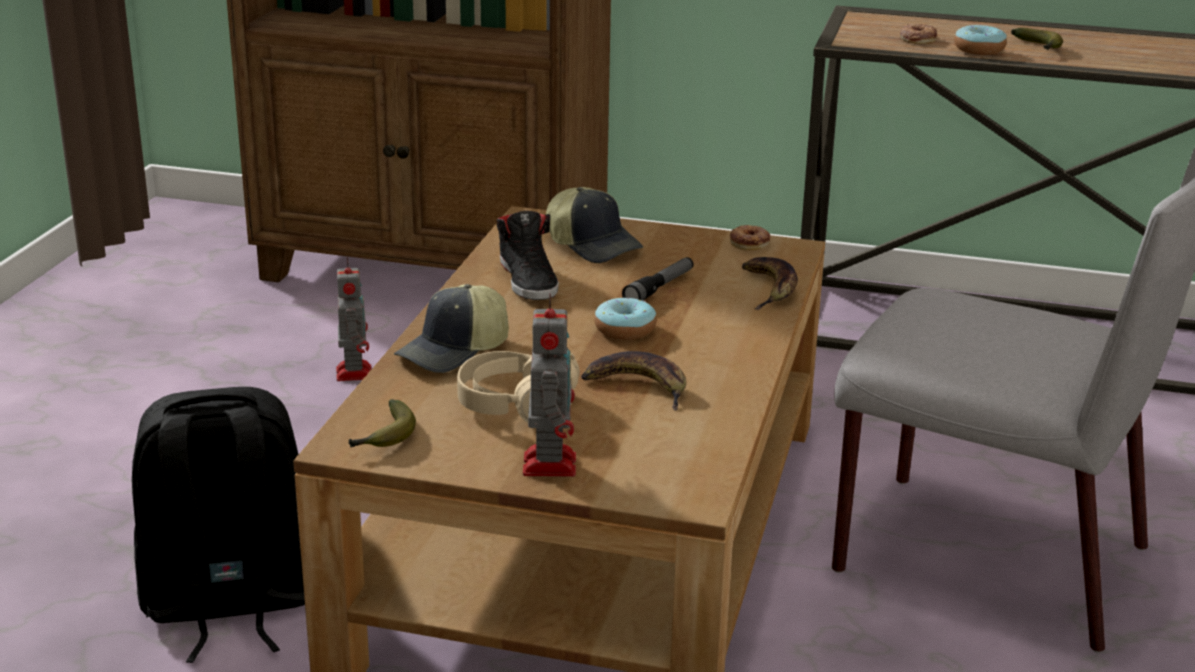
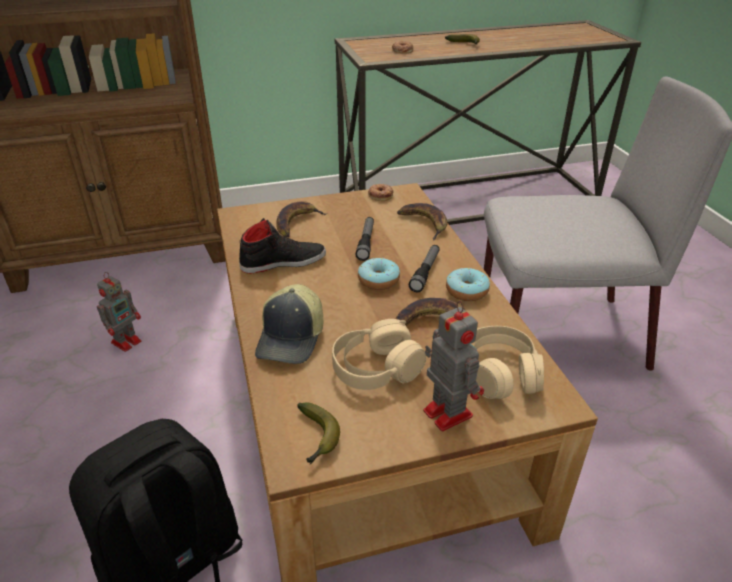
camera: 30 degrees left, 10 degrees up
toy robot [336,257,372,381] -> toy robot turned 75 degrees clockwise [97,272,141,352]
black shoe [497,211,559,300] -> black shoe turned 60 degrees counterclockwise [239,218,326,274]
cap [546,187,643,263] -> banana [276,201,326,237]
donut [954,25,1007,55] -> donut moved to [446,268,490,301]
none -> flashlight [409,245,440,292]
none -> beige headphones [471,326,544,399]

